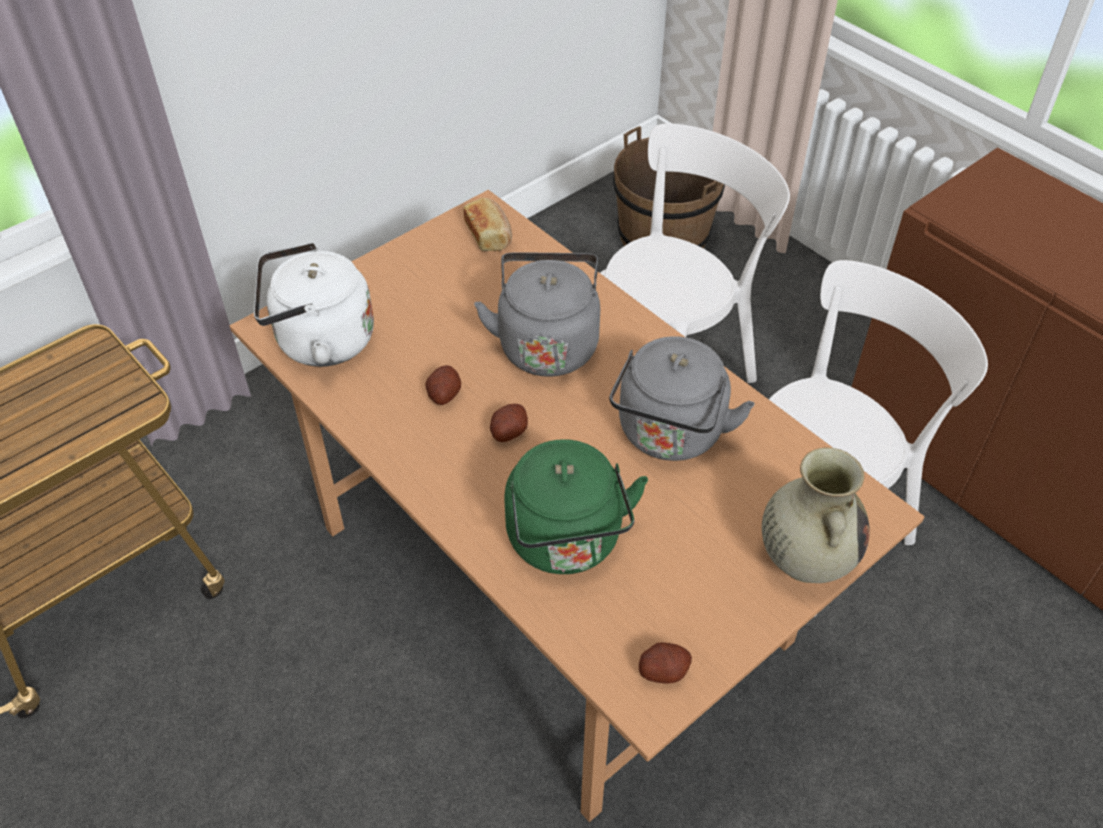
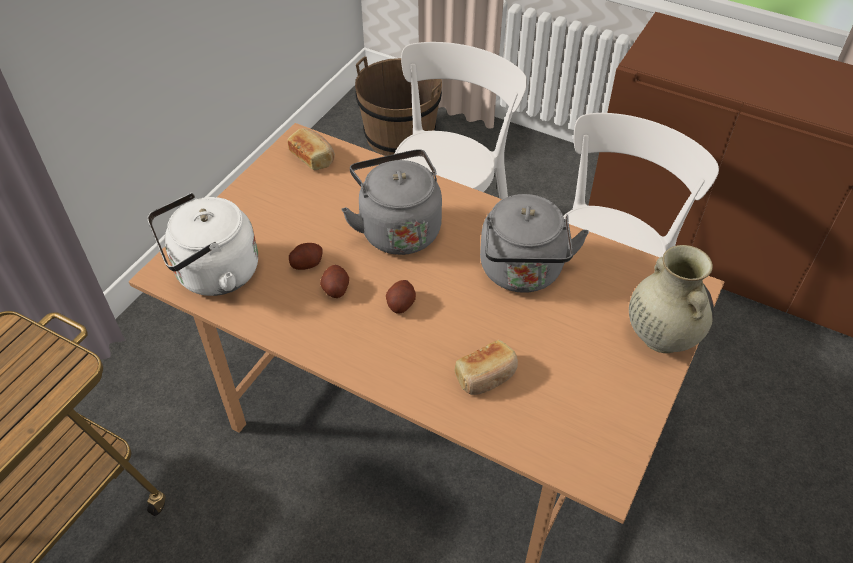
camera: 20 degrees left, 0 degrees up
green kettle [504,439,648,574] -> bread [455,340,518,395]
potato [639,642,692,684] -> potato moved to [289,243,323,270]

